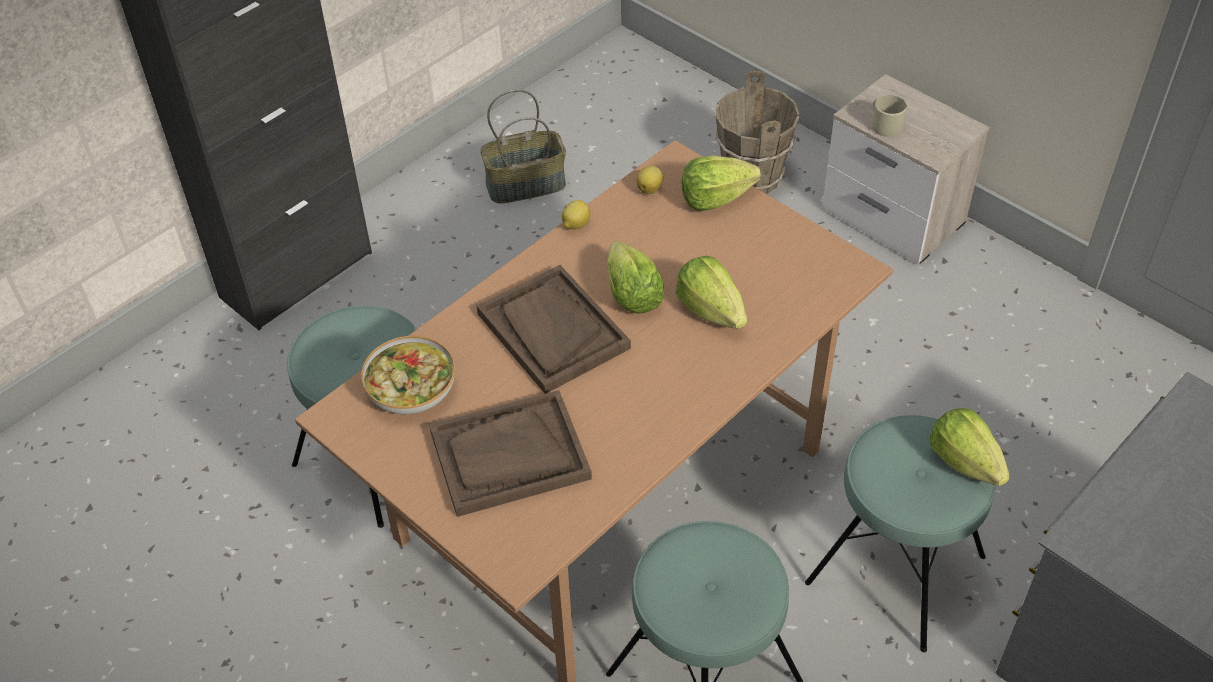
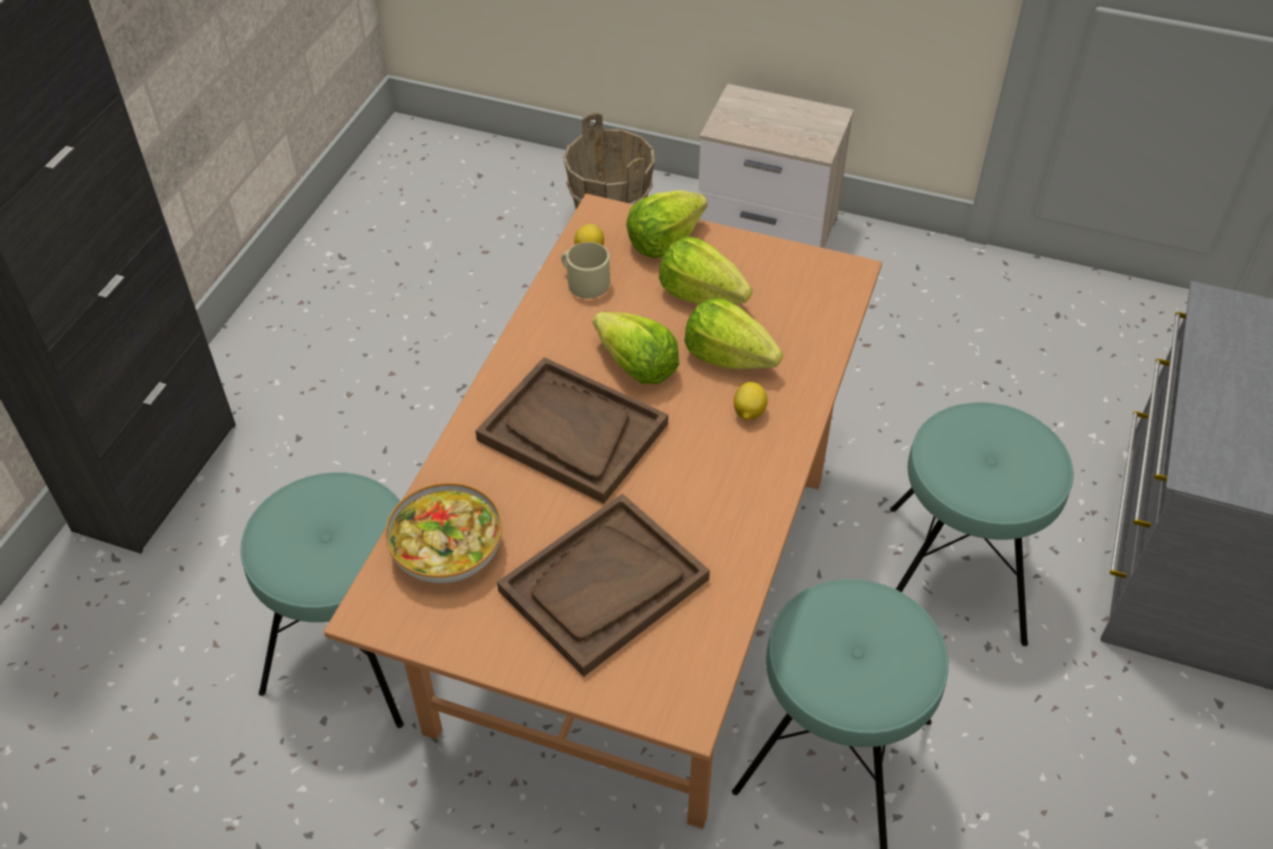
camera: 25 degrees left, 0 degrees up
basket [480,89,566,203] -> none
lemon [562,200,590,230] -> lemon moved to [734,382,768,420]
beige mug [872,95,907,137] -> beige mug moved to [561,242,610,298]
lettuce [930,408,1010,486] -> lettuce moved to [659,236,752,304]

